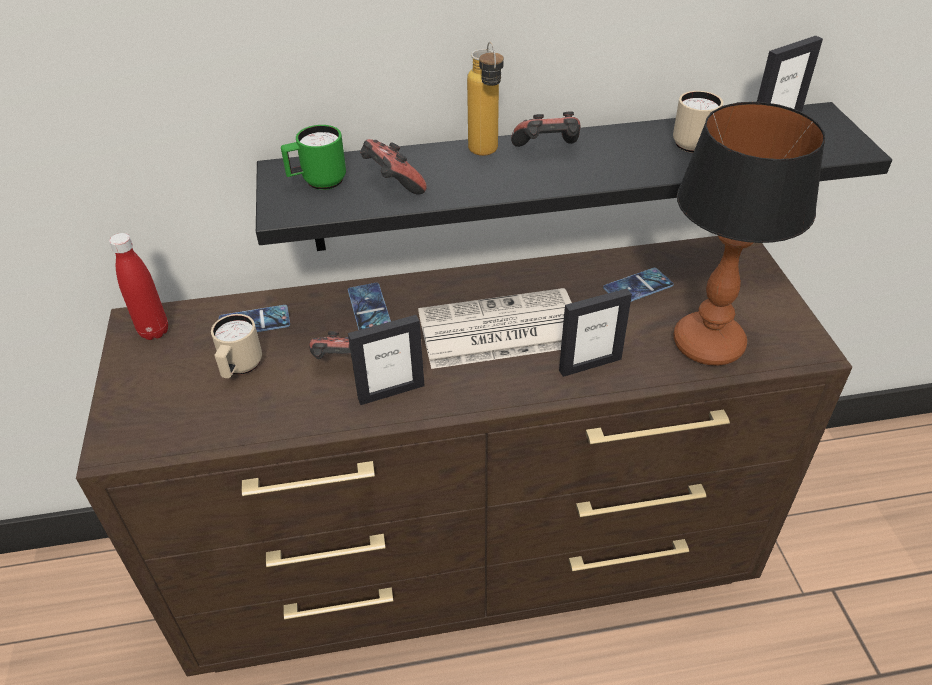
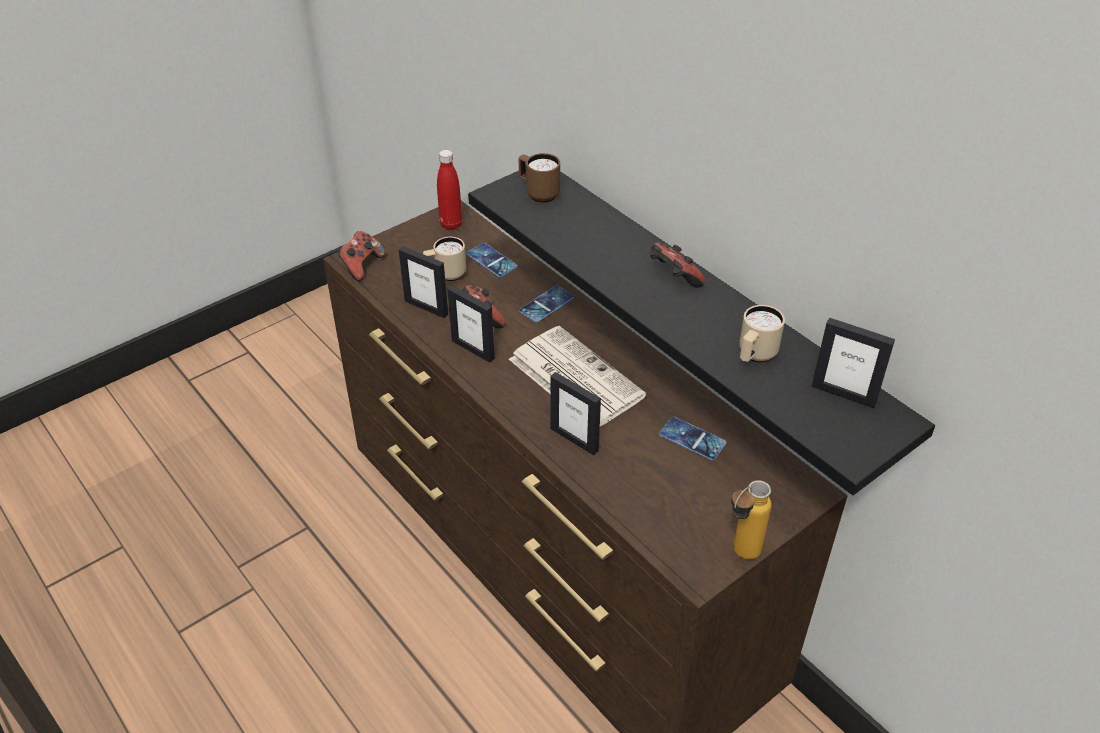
camera: 60 degrees right, 0 degrees up
green mug [281,125,346,190] -> brown mug [519,153,560,203]
game controller [360,139,427,195] -> game controller moved to [338,231,386,281]
bottle [467,42,504,156] -> bottle moved to [731,480,772,560]
table lamp [673,102,825,366] -> none
none -> picture frame [399,246,448,318]

